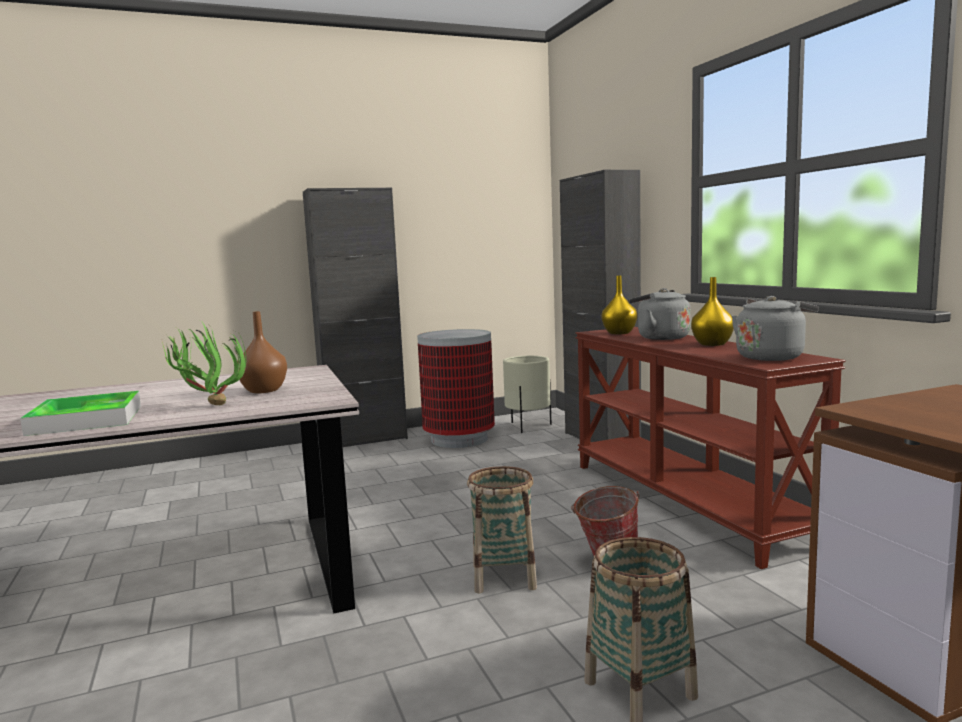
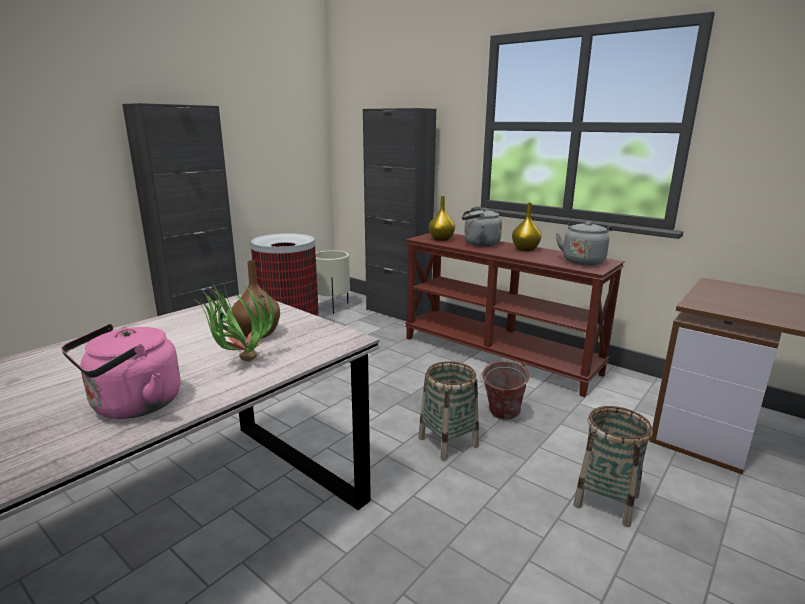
camera: 30 degrees left, 10 degrees up
tray [20,391,141,436] -> pink kettle [61,324,181,419]

